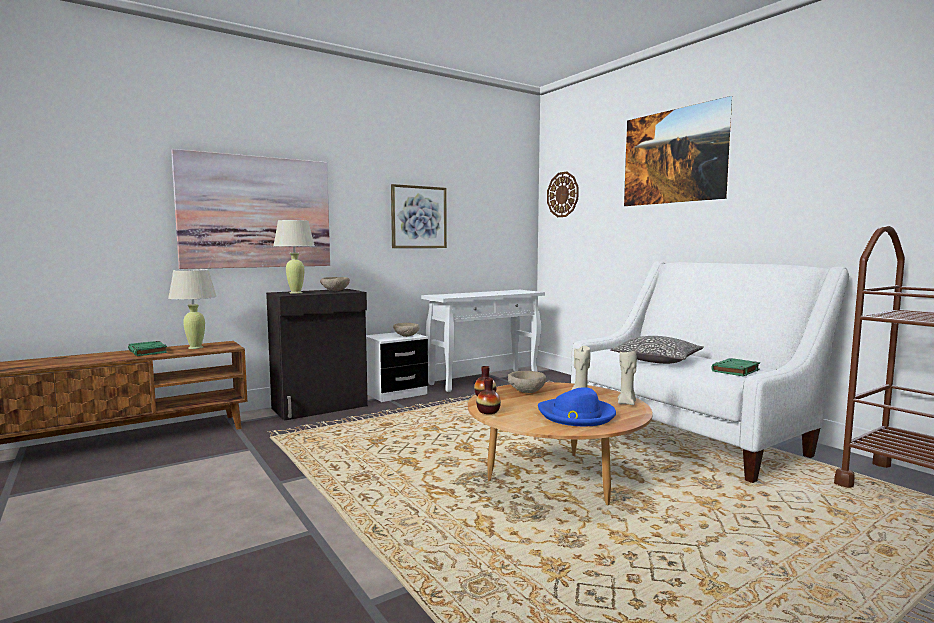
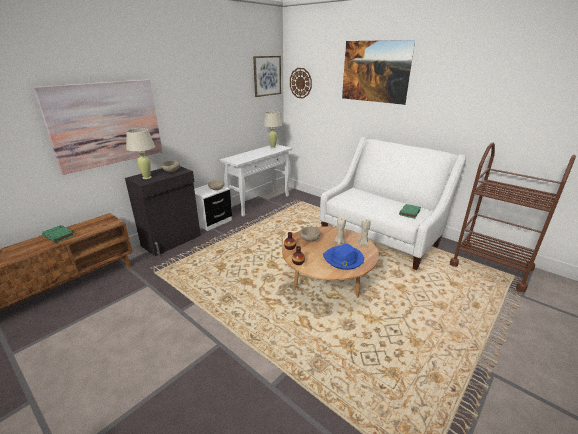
camera: 15 degrees left, 20 degrees up
beige table lamp [168,269,217,349] -> beige table lamp moved to [263,111,282,148]
picture [391,184,447,248] -> picture moved to [253,56,281,97]
pillow [610,336,704,364] -> none

